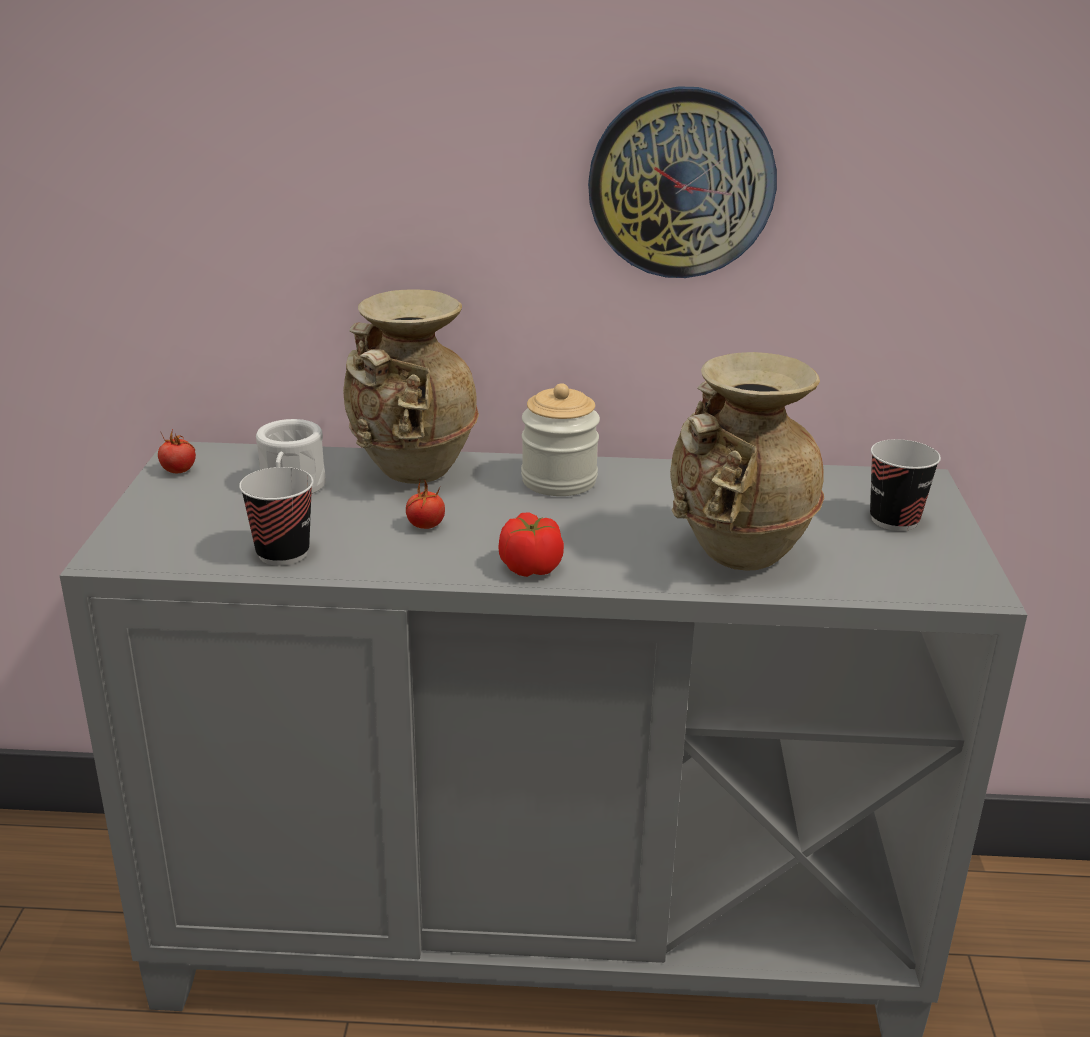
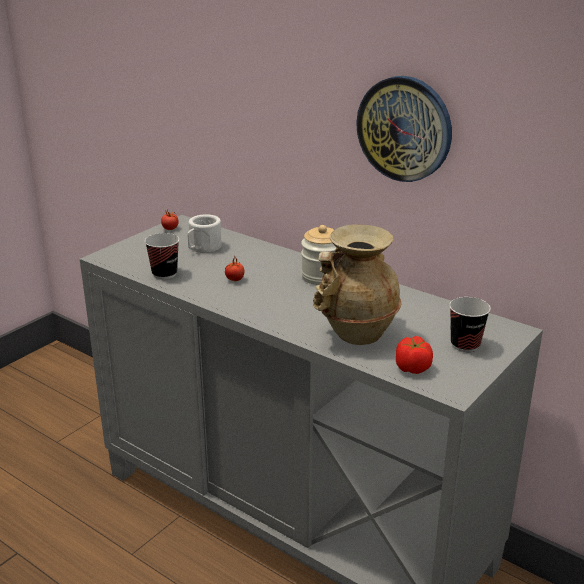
camera: 35 degrees right, 0 degrees up
beige vase [343,289,479,484] -> none
tomato [498,512,564,577] -> tomato moved to [396,336,433,374]

